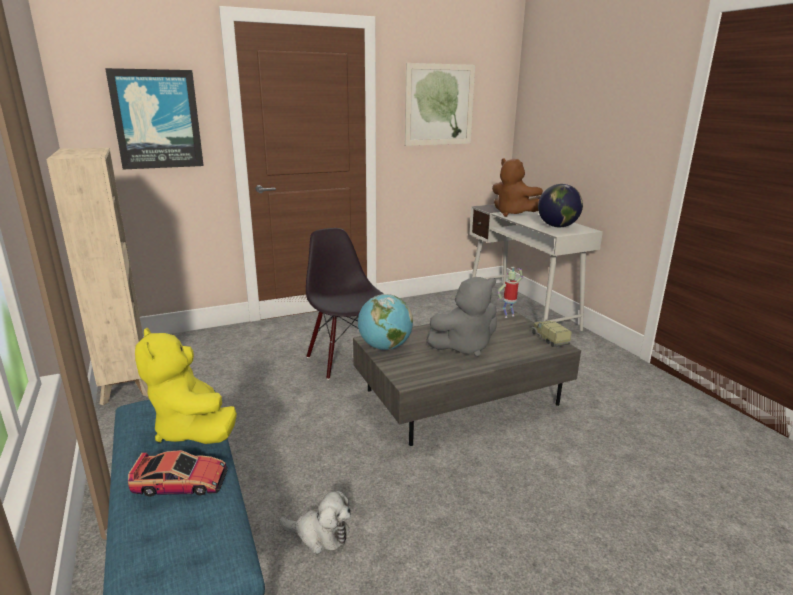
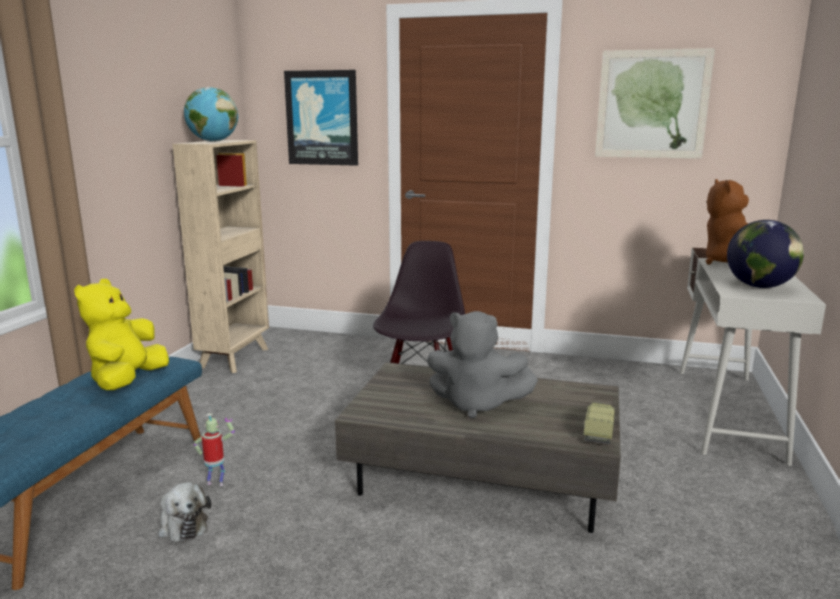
camera: 40 degrees right, 5 degrees down
toy car [128,450,228,497] -> none
globe [358,294,413,350] -> globe moved to [184,87,238,142]
toy robot [497,267,523,318] -> toy robot moved to [194,413,235,486]

